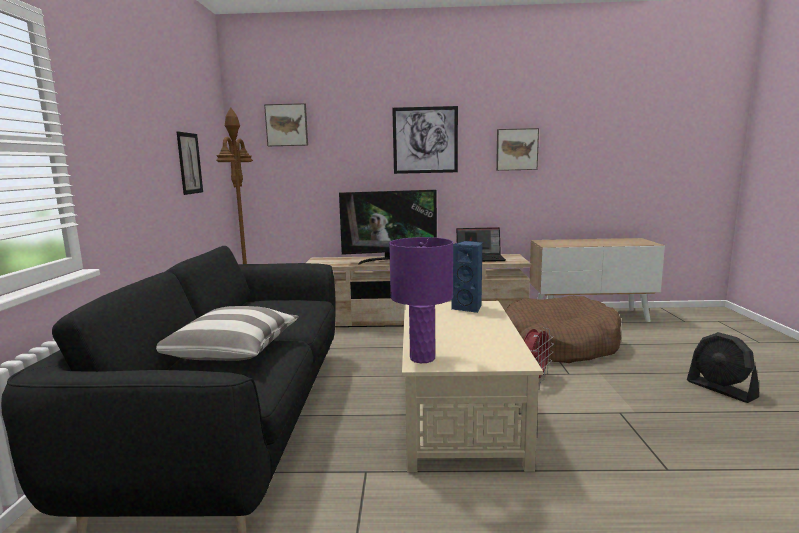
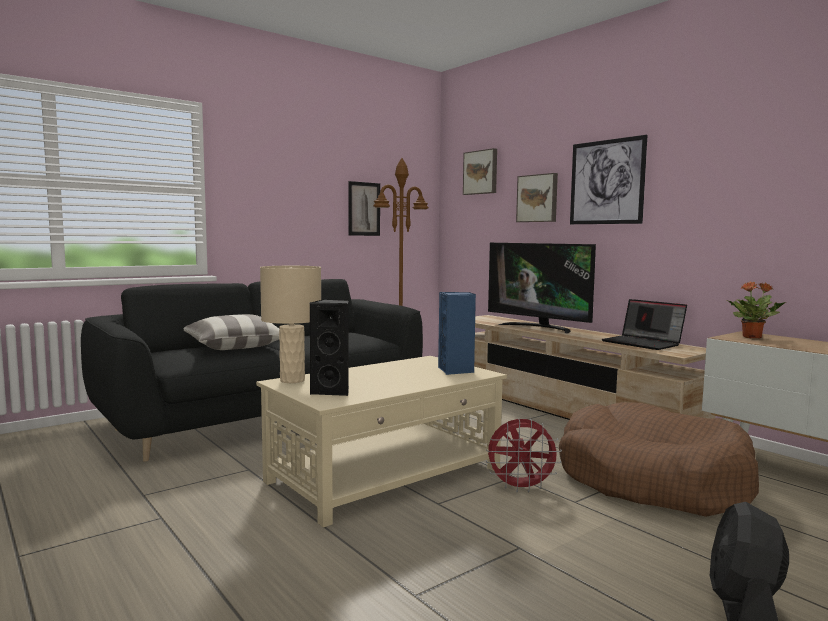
camera: 50 degrees right, 5 degrees down
purple table lamp [389,237,453,363] -> beige table lamp [260,266,321,383]
picture [496,128,539,171] -> picture moved to [516,173,558,222]
none -> black speaker [310,299,349,396]
none -> potted plant [728,281,786,339]

